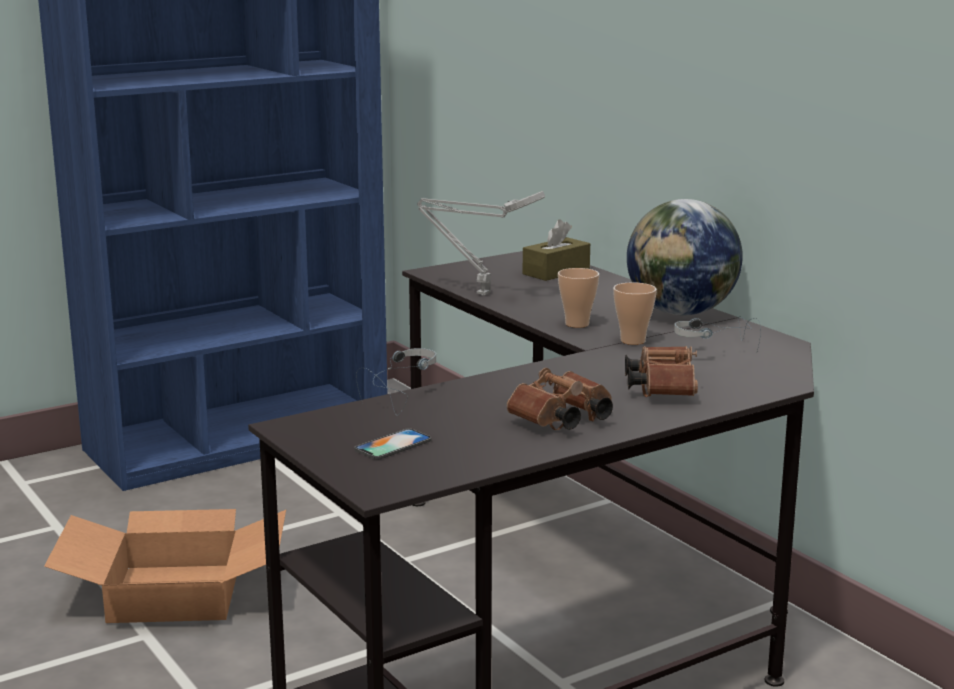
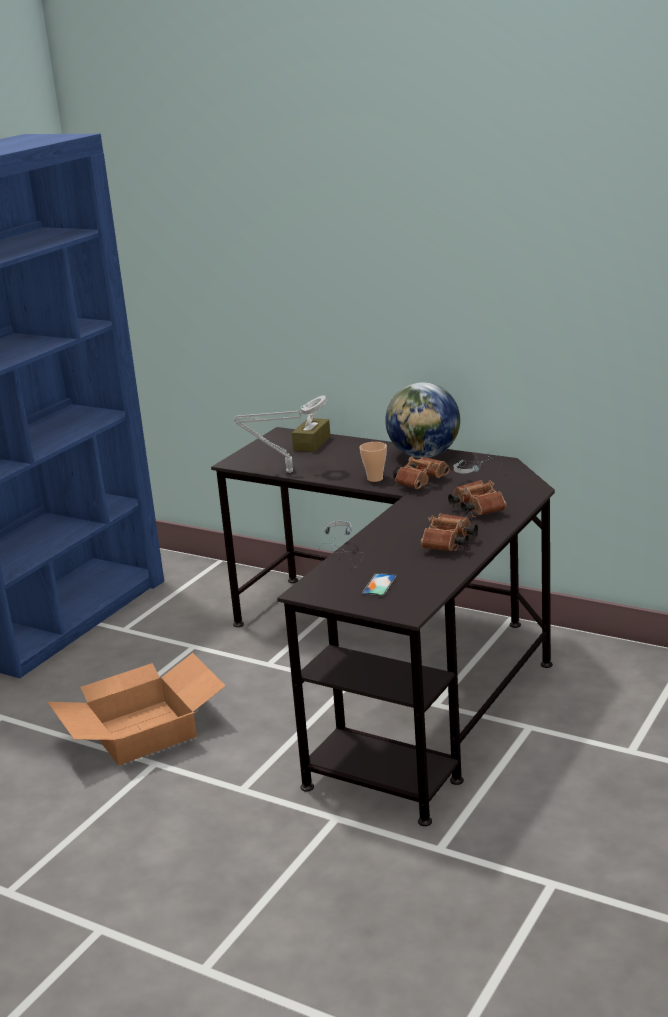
camera: 25 degrees left, 5 degrees up
cup [613,282,657,345] -> brown binoculars [393,456,450,489]

